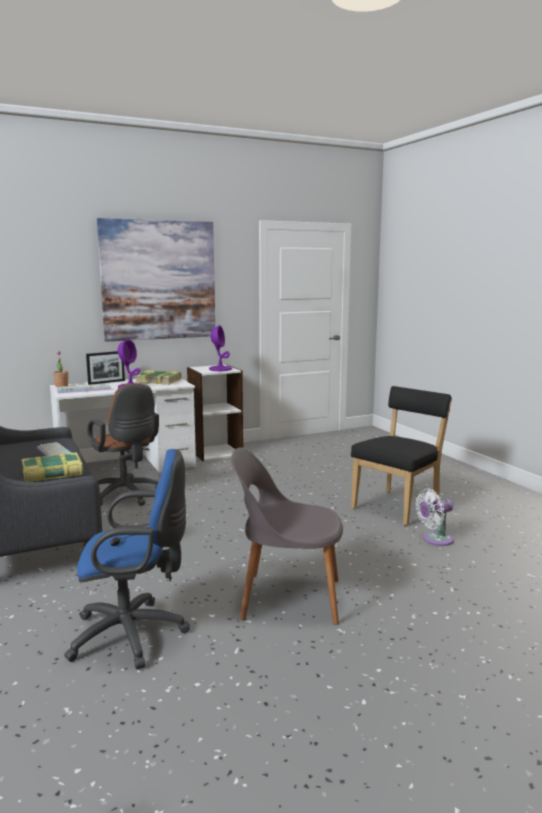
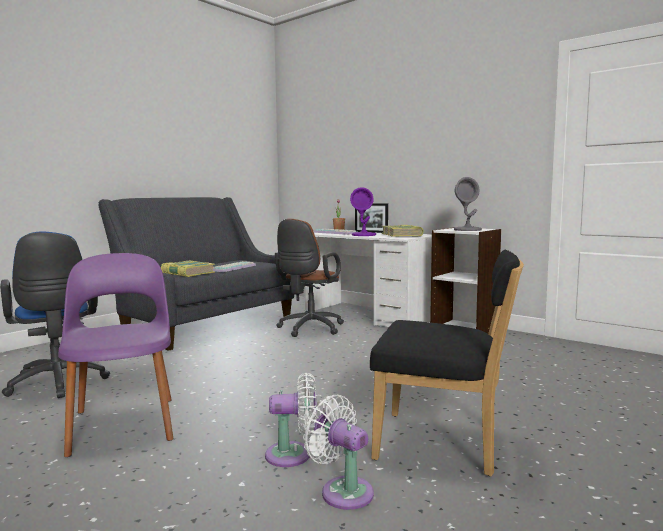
camera: 65 degrees right, 5 degrees down
picture [97,218,215,342] -> none
purple table lamp [209,325,232,371] -> grey table lamp [454,177,482,231]
grey chair [231,447,343,625] -> purple chair [58,253,173,457]
none -> white fan [265,373,317,467]

